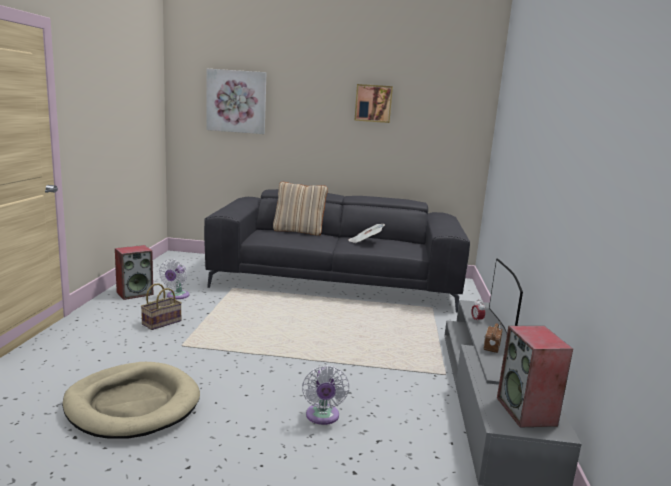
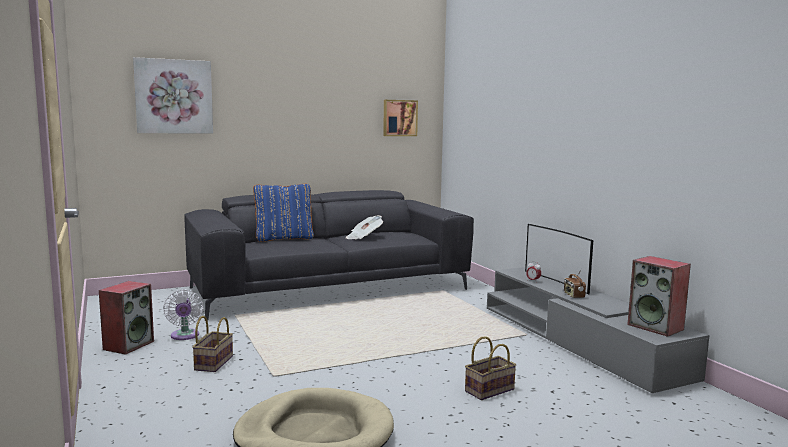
camera: 30 degrees left, 5 degrees down
beige pillow [273,182,328,236] -> blue pillow [253,184,314,242]
white fan [302,365,349,425] -> basket [465,336,516,400]
picture [354,84,393,123] -> picture moved to [383,100,418,136]

